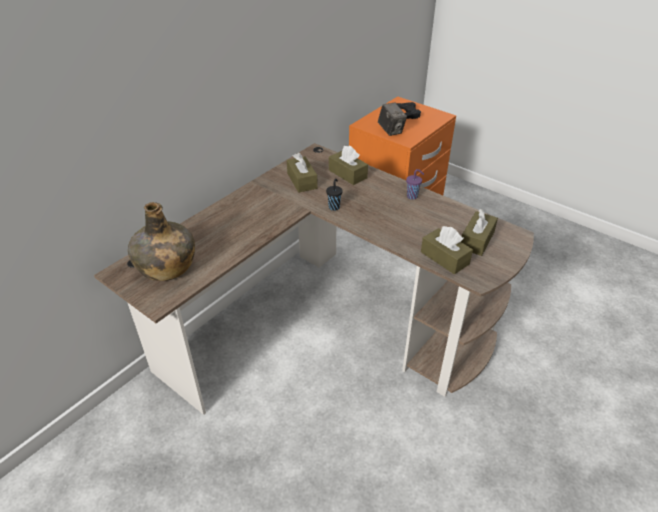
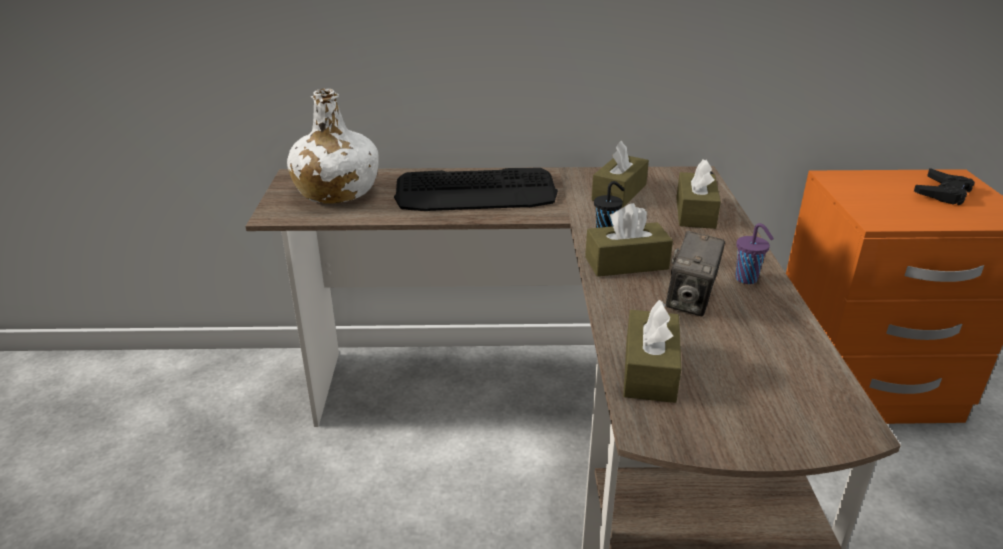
camera: 50 degrees right, 10 degrees down
green bottle [128,202,195,281] -> white bottle [287,89,379,204]
camera [378,103,407,136] -> camera moved to [666,231,725,316]
brown tissue box [461,209,498,256] -> brown tissue box moved to [585,203,673,277]
none -> keyboard [394,168,558,211]

